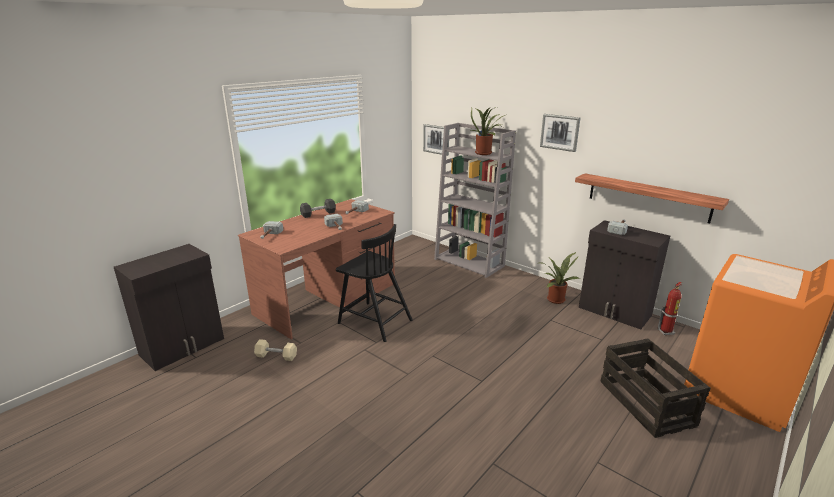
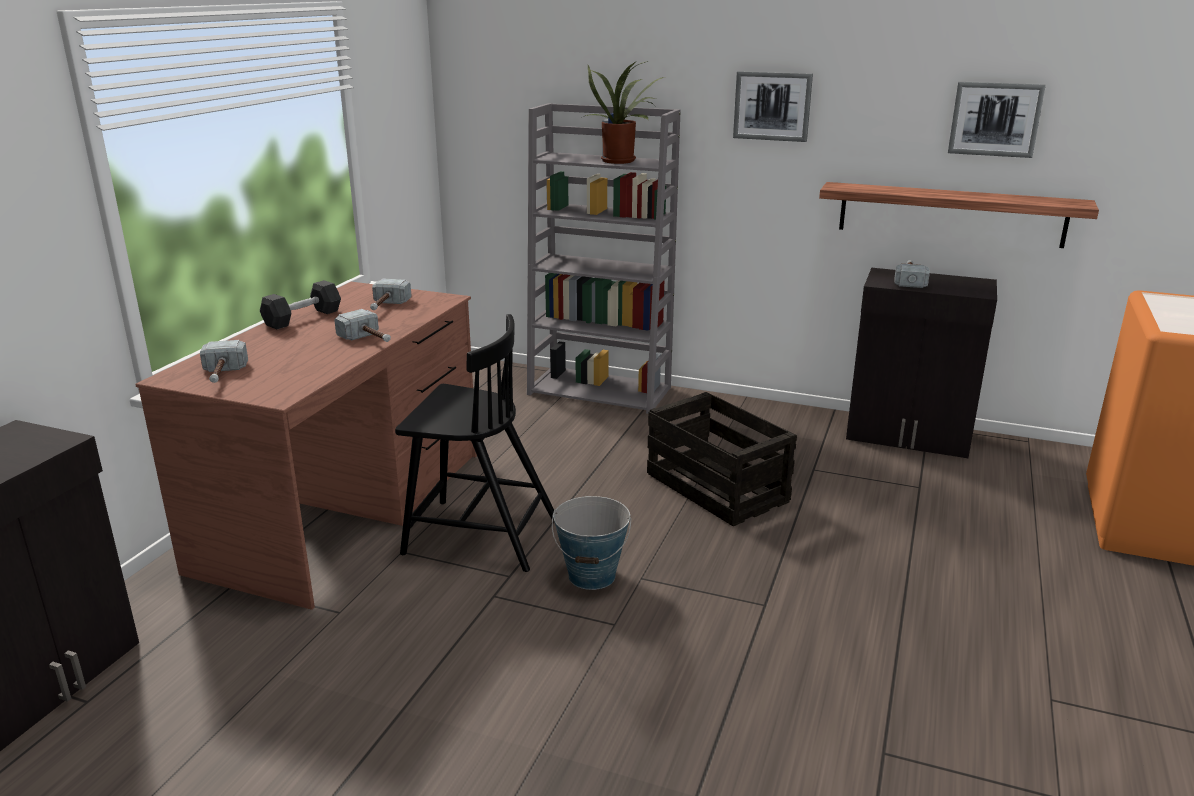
camera: 20 degrees left, 0 degrees up
beige dumbbell [254,339,297,361] -> none
picture [423,124,449,156] -> picture moved to [948,82,1046,158]
potted plant [543,252,580,304] -> none
crate [600,338,711,438] -> crate moved to [647,392,797,526]
fire extinguisher [657,282,682,335] -> none
none -> bucket [552,496,631,590]

